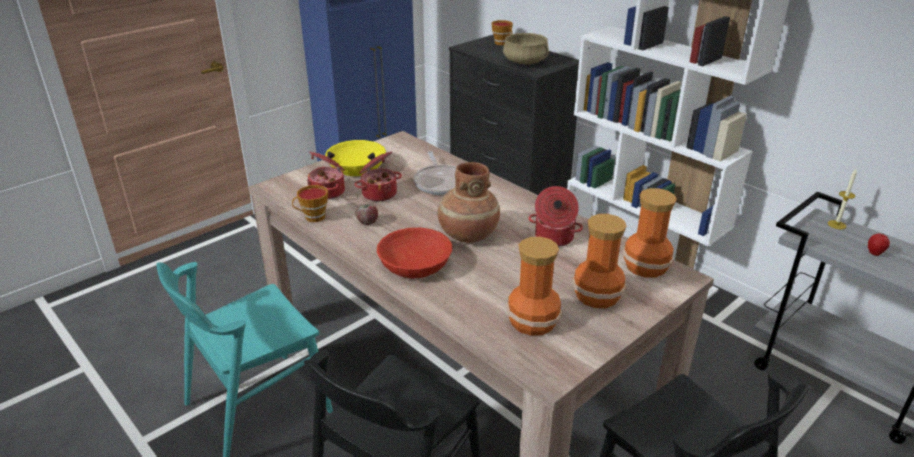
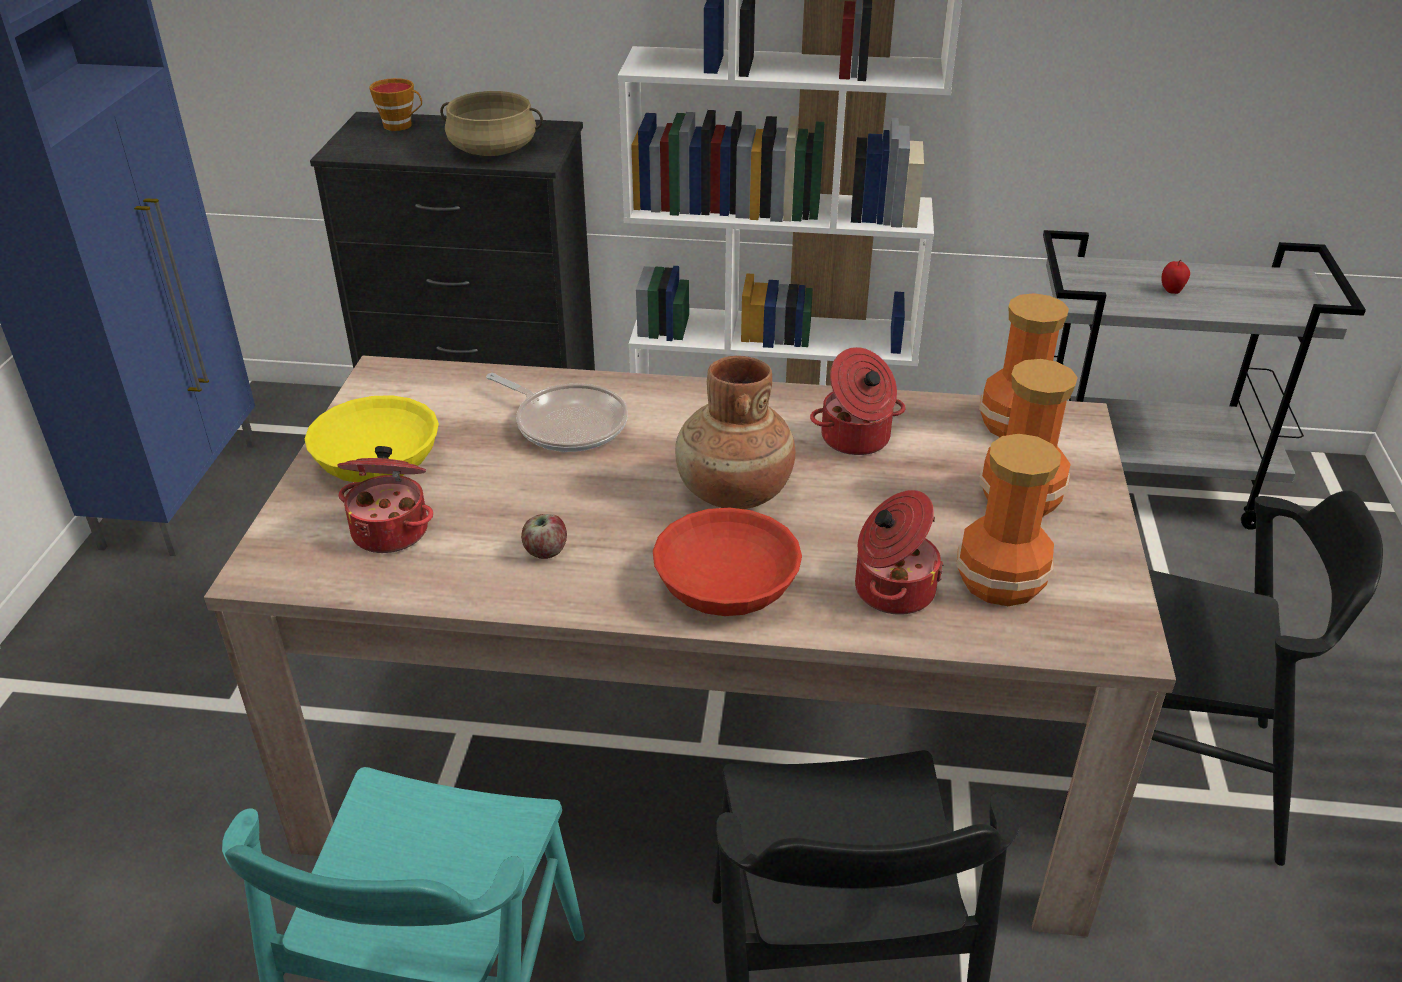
camera: 40 degrees left, 5 degrees up
cup [292,185,328,222] -> none
cooking pot [355,151,402,201] -> cooking pot moved to [855,490,944,615]
candle [828,169,857,230] -> none

